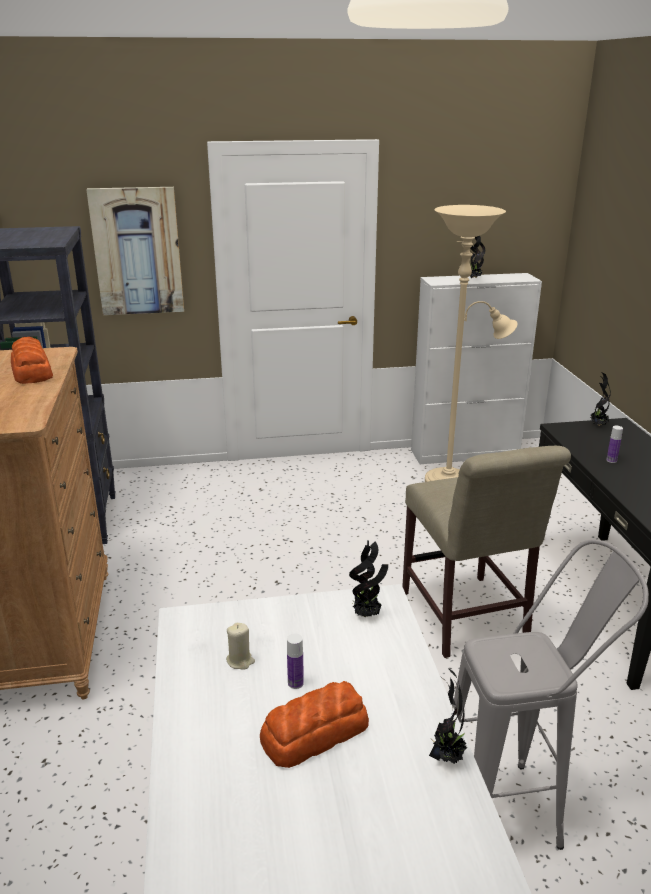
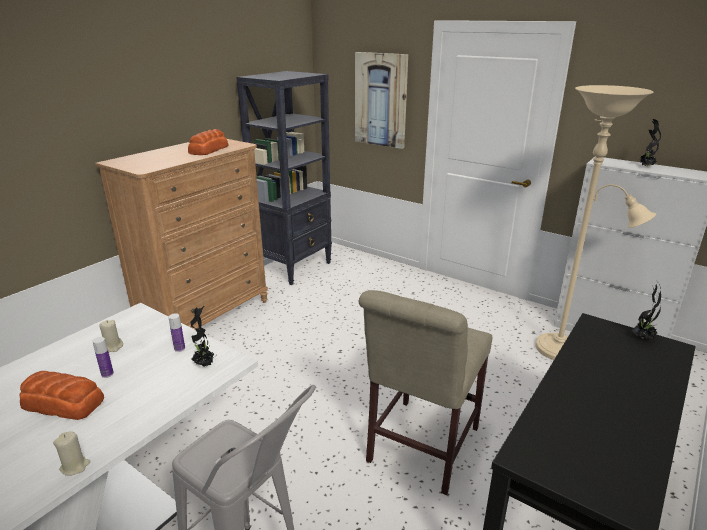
camera: 45 degrees right, 0 degrees up
potted plant [429,669,467,764] -> beige candle [53,431,90,476]
bottle [606,426,623,463] -> bottle moved to [169,313,185,352]

